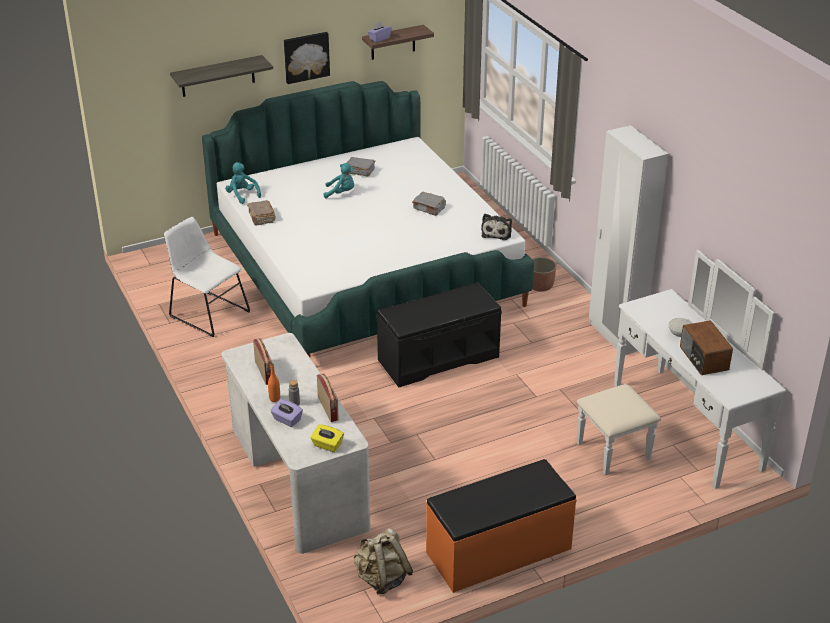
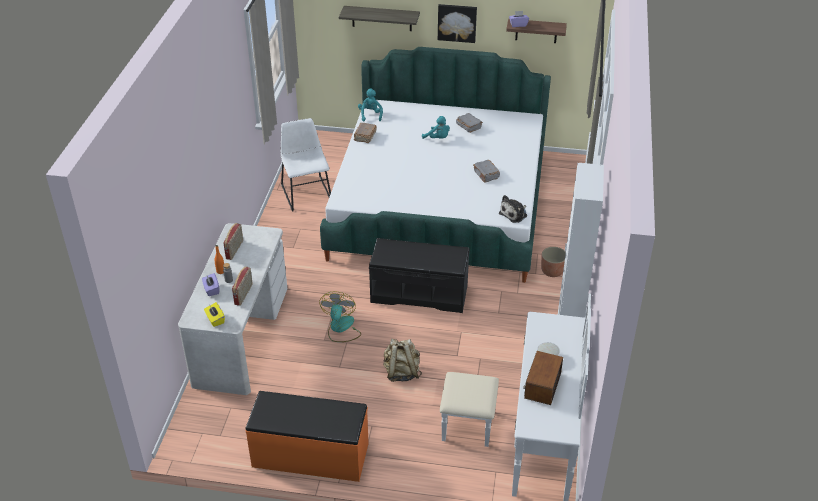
camera: 35 degrees right, 5 degrees up
beige backpack [354,528,413,594] -> beige backpack moved to [383,339,422,382]
none -> fan [319,291,361,342]

